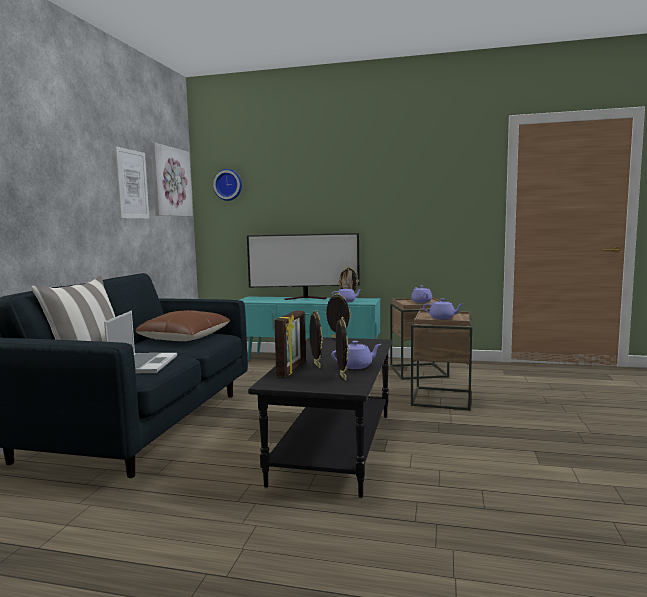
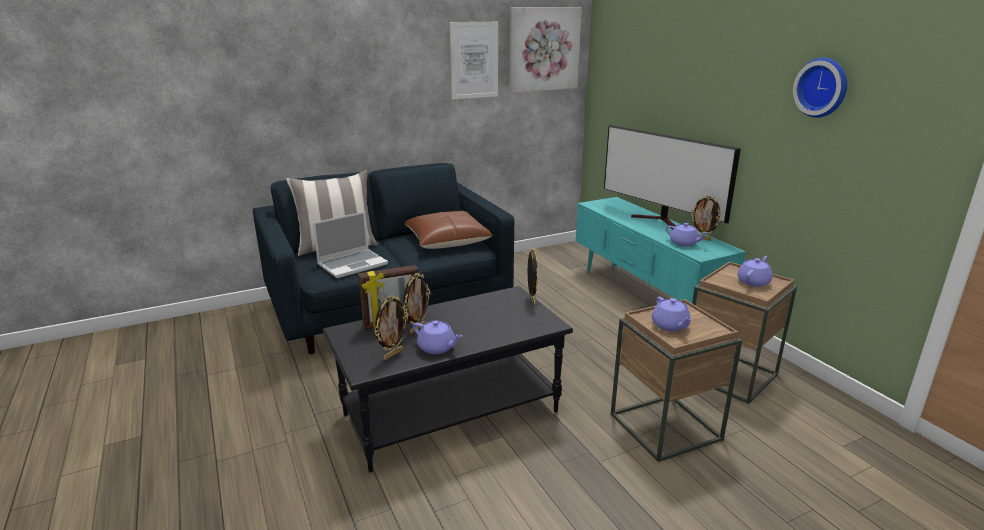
camera: 50 degrees right, 15 degrees up
wall clock [213,169,242,201] -> wall clock moved to [793,57,847,118]

